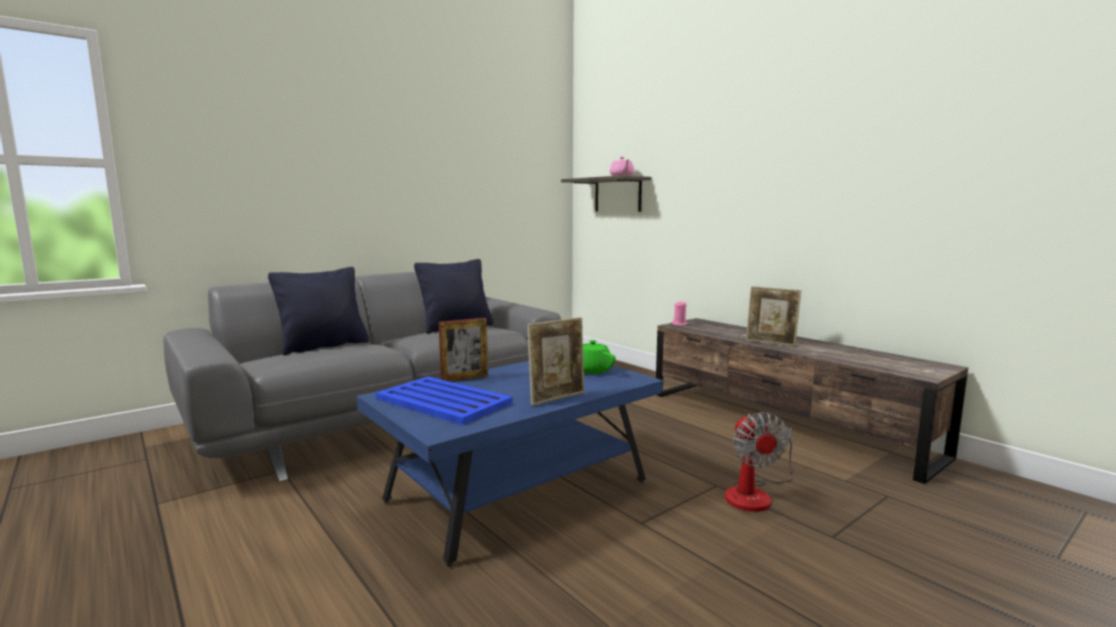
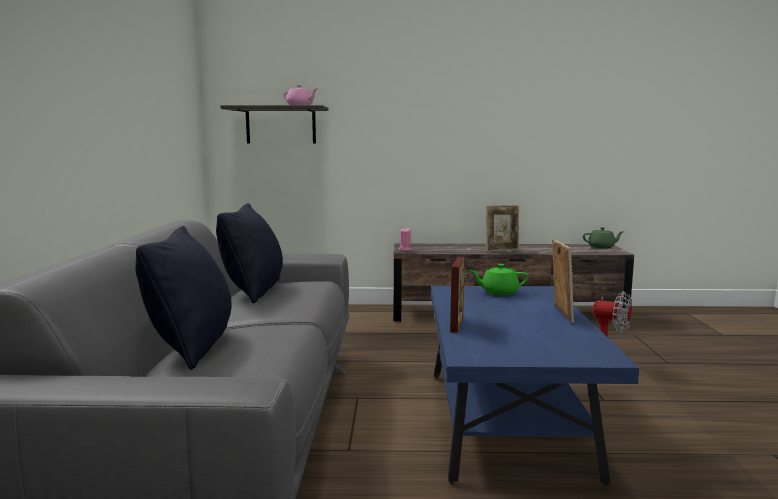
camera: 50 degrees left, 0 degrees up
blue tray [376,376,513,425] -> none
none -> green teapot [583,227,624,249]

